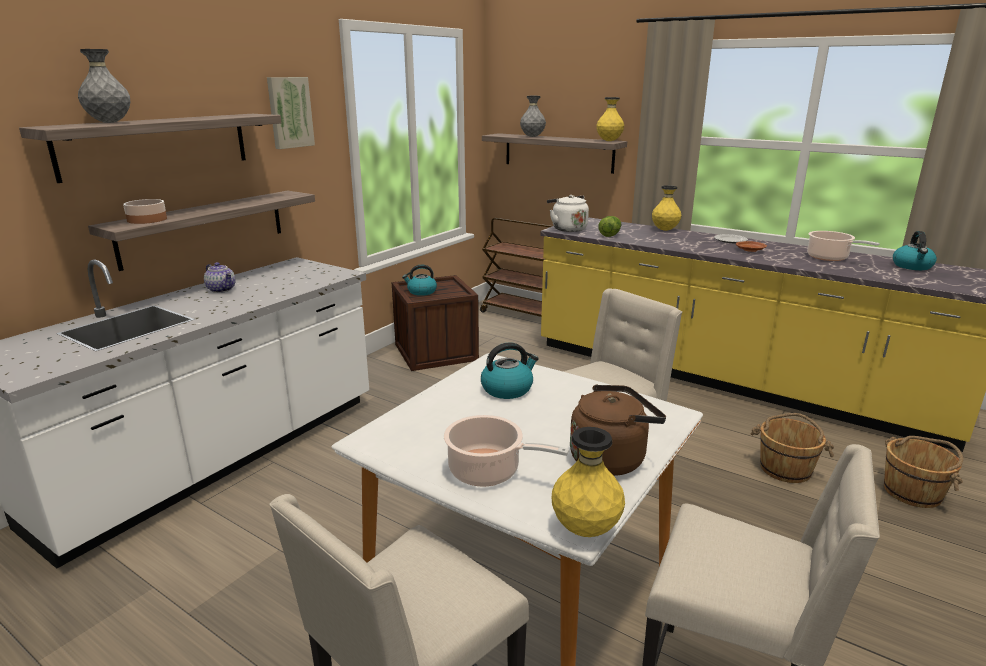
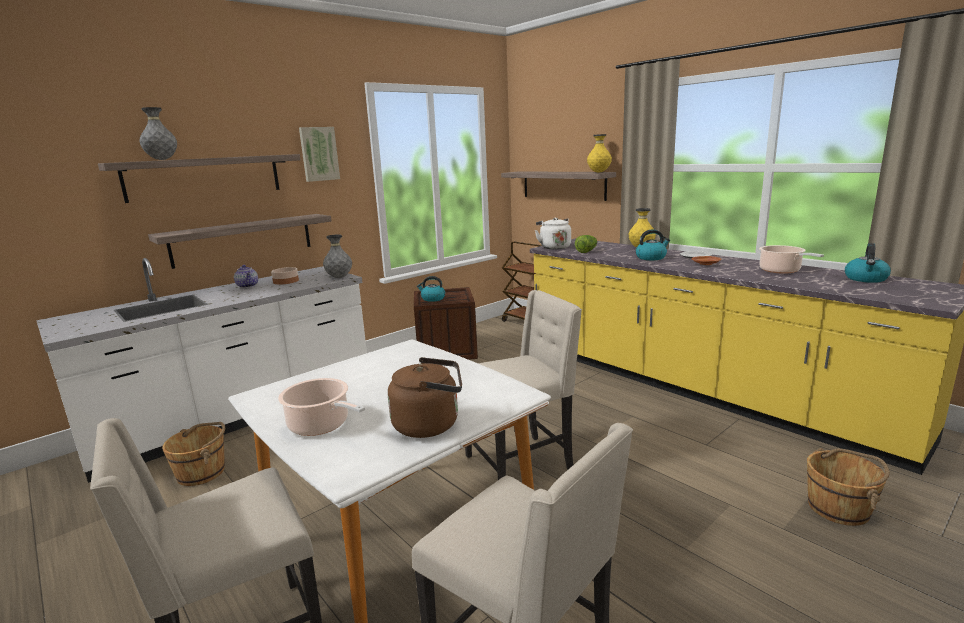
camera: 15 degrees right, 5 degrees down
bowl [123,199,167,224] -> bowl moved to [271,267,299,284]
kettle [481,342,539,399] -> kettle moved to [636,230,670,260]
grey vase [520,96,546,137] -> grey vase moved to [323,234,352,278]
yellow vase [552,427,625,537] -> none
brown bucket [750,413,834,483] -> brown bucket moved to [162,422,225,486]

